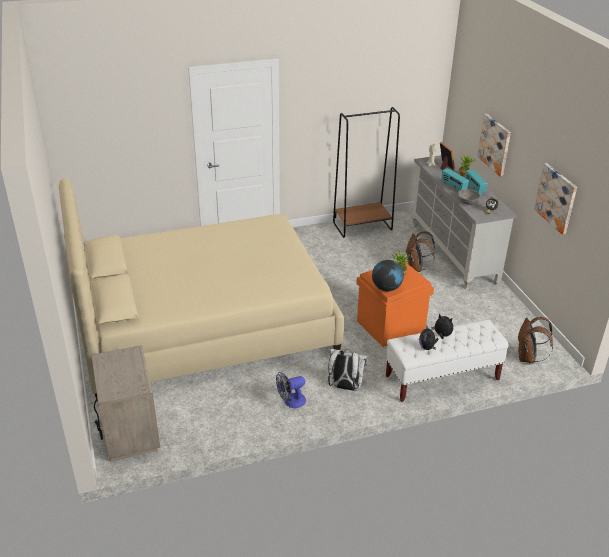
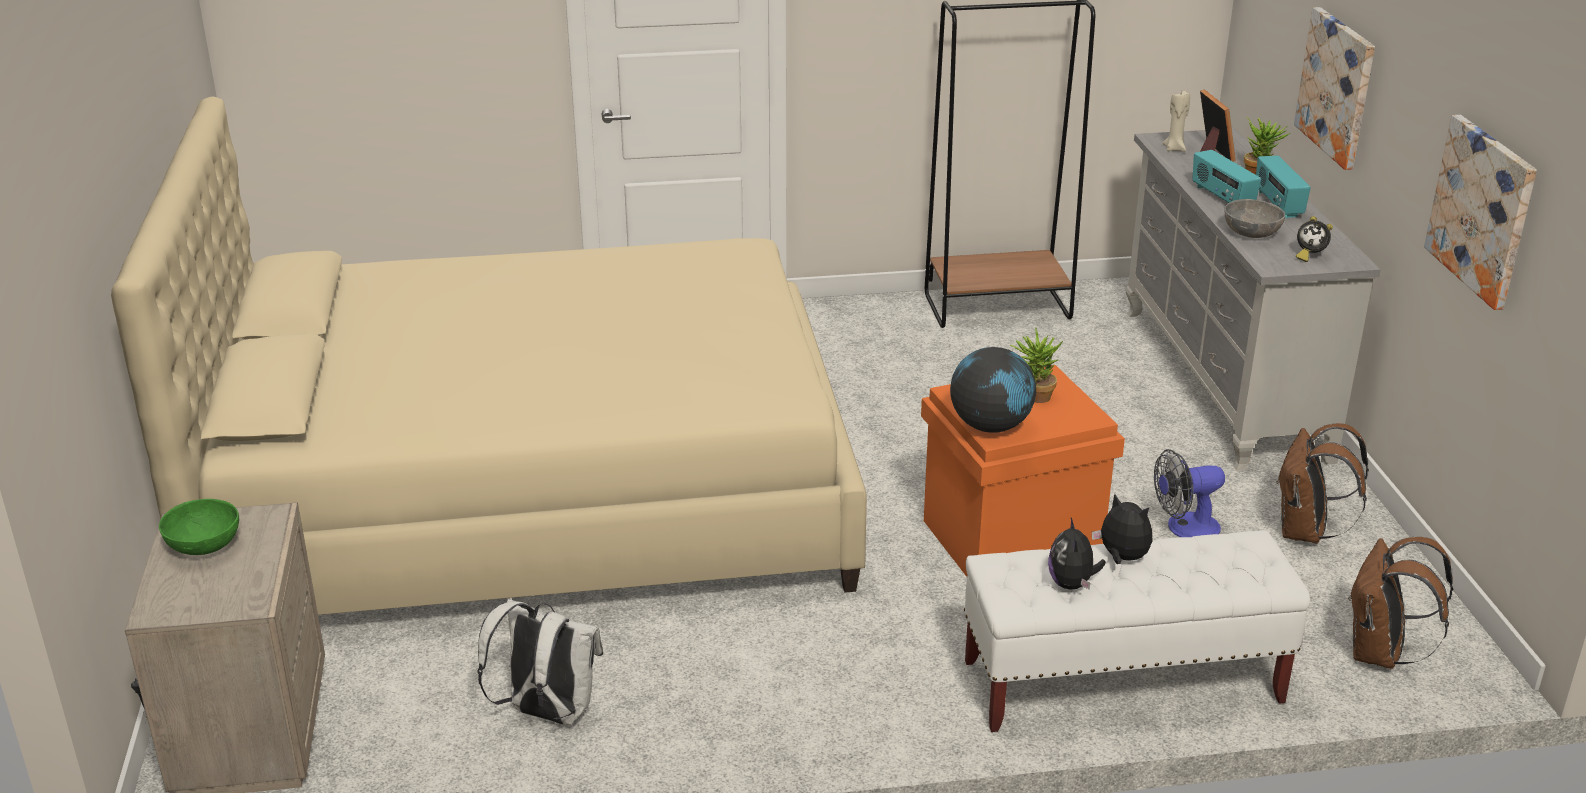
camera: 10 degrees right, 5 degrees down
fan [276,372,306,408] -> fan moved to [1154,449,1225,537]
white backpack [328,349,368,391] -> white backpack moved to [477,599,603,725]
brown backpack [405,231,435,272] -> brown backpack moved to [1277,423,1369,544]
none -> green bowl [159,499,239,555]

